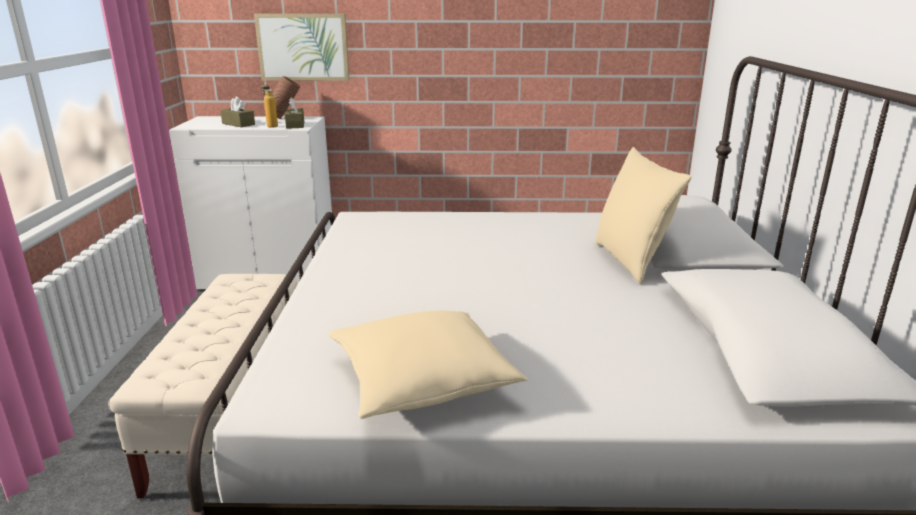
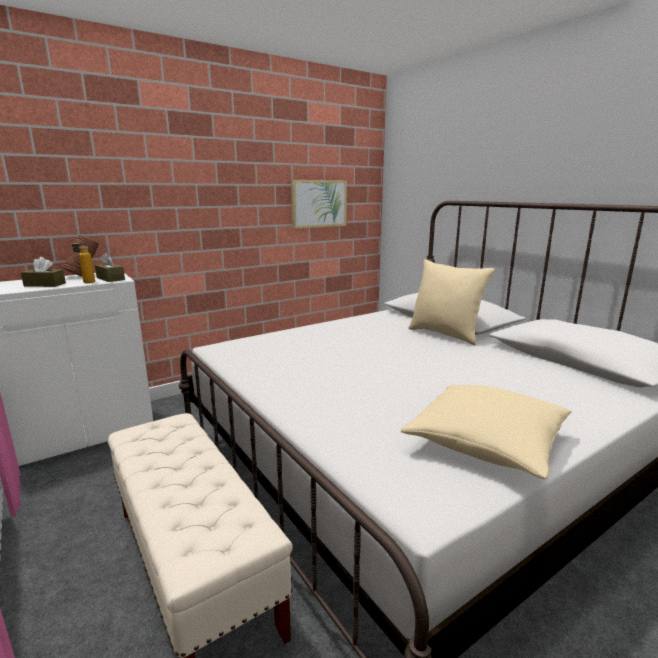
camera: 35 degrees left, 5 degrees down
picture [254,14,350,81] -> picture moved to [291,180,347,229]

